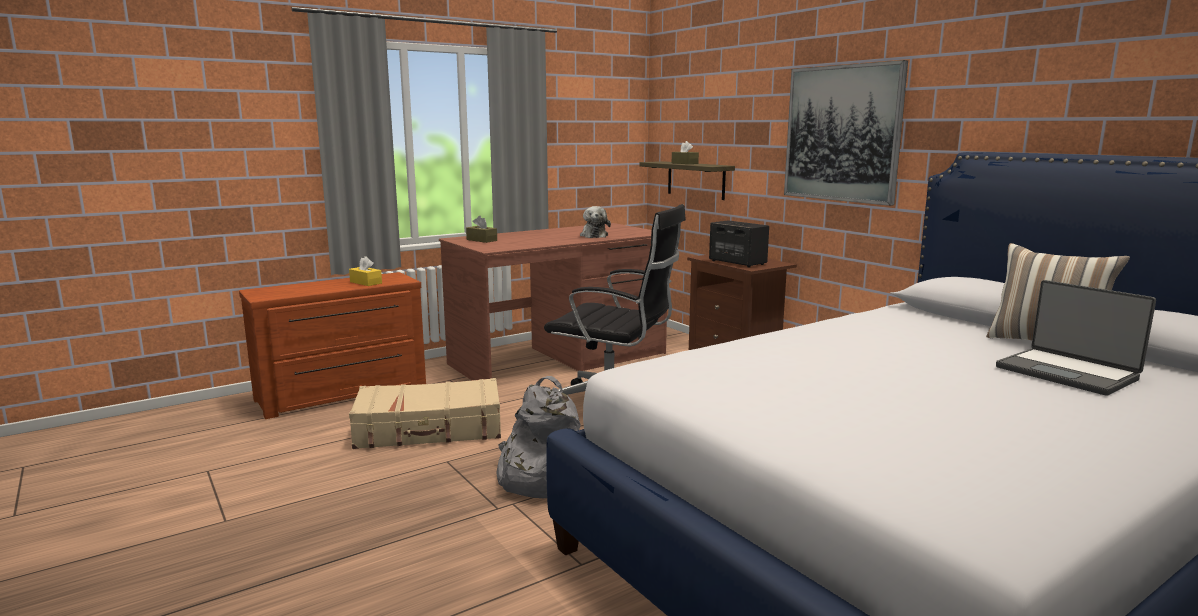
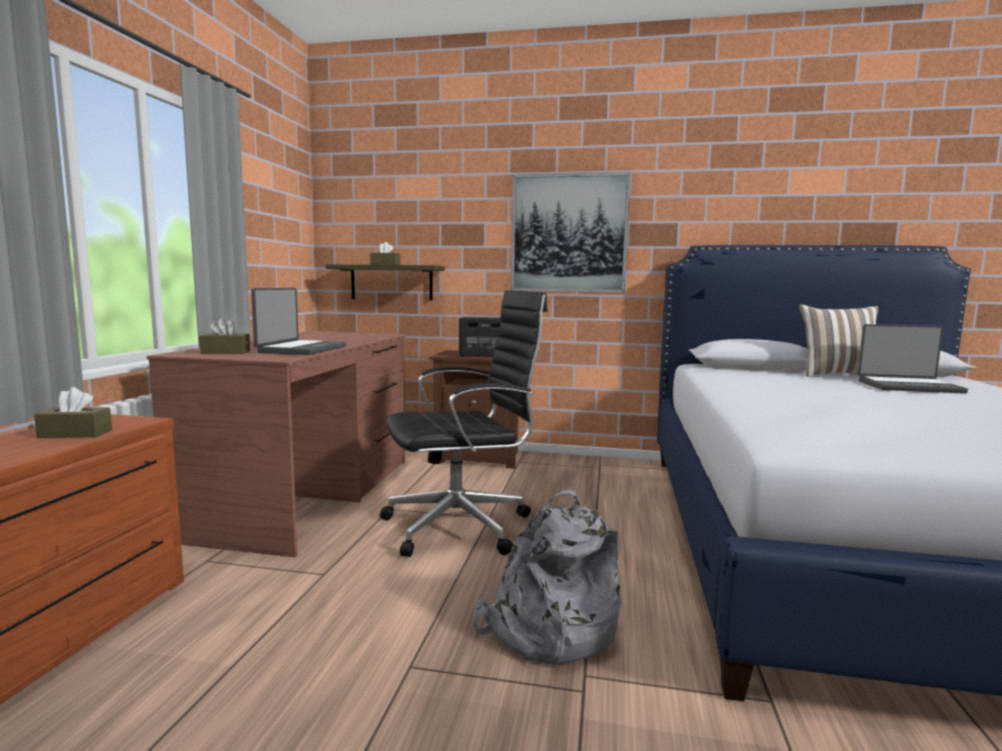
camera: 45 degrees left, 5 degrees down
yellow tissue box [349,256,382,286] -> brown tissue box [34,387,112,438]
beige suitcase [349,378,501,449] -> none
plush toy [580,206,611,238] -> none
none -> laptop [251,288,346,355]

